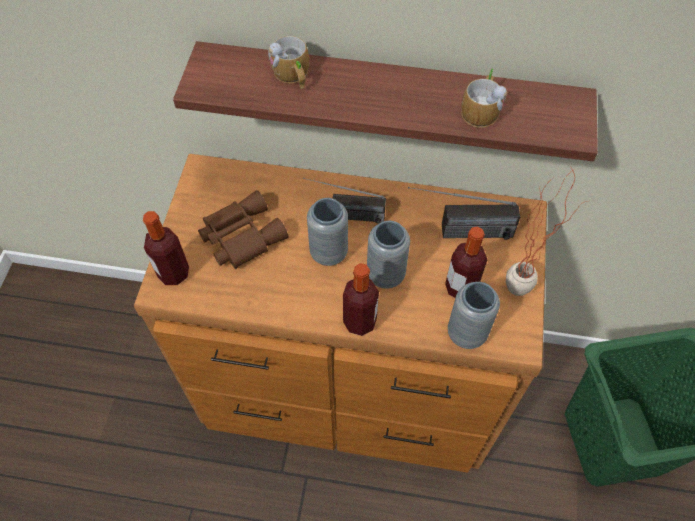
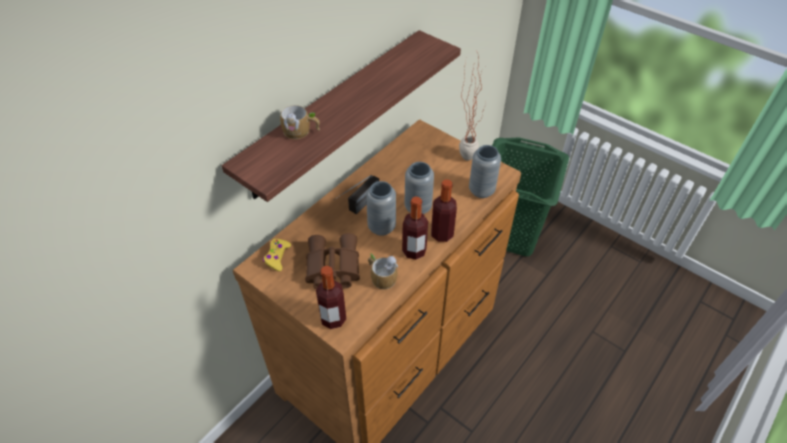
camera: 60 degrees left, 10 degrees down
radio [408,187,520,240] -> none
bottle [445,226,487,298] -> bottle moved to [402,196,428,260]
mug [461,69,507,128] -> mug moved to [368,253,398,290]
none -> yellow game controller [263,239,291,271]

